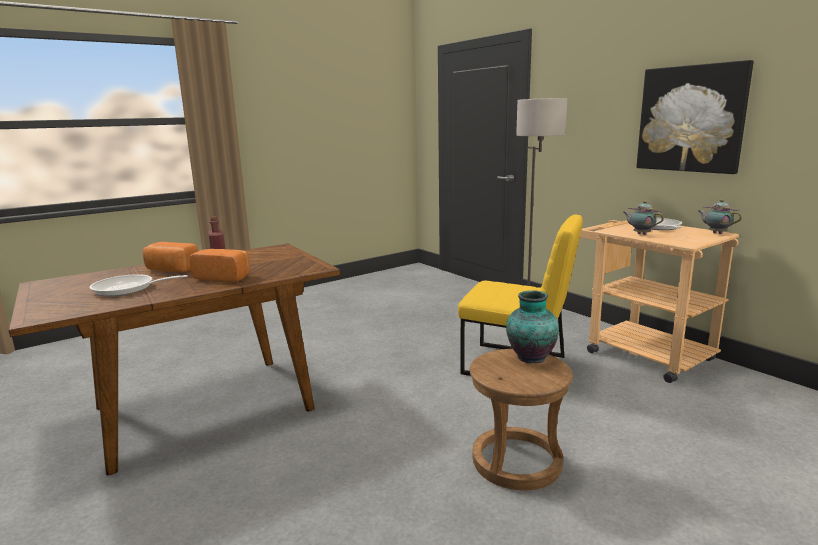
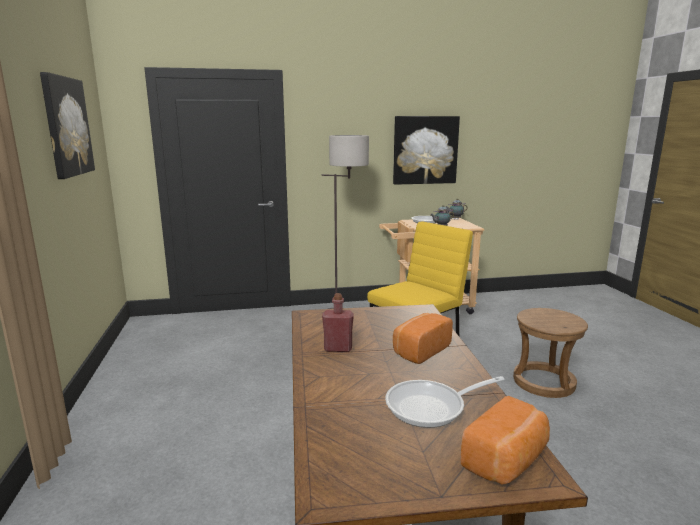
camera: 65 degrees left, 0 degrees up
frying pan [90,274,188,297] -> frying pan turned 45 degrees clockwise [385,376,505,428]
bread [143,242,199,272] -> bread moved to [461,396,550,485]
vase [506,290,559,363] -> none
none -> picture [40,72,95,179]

